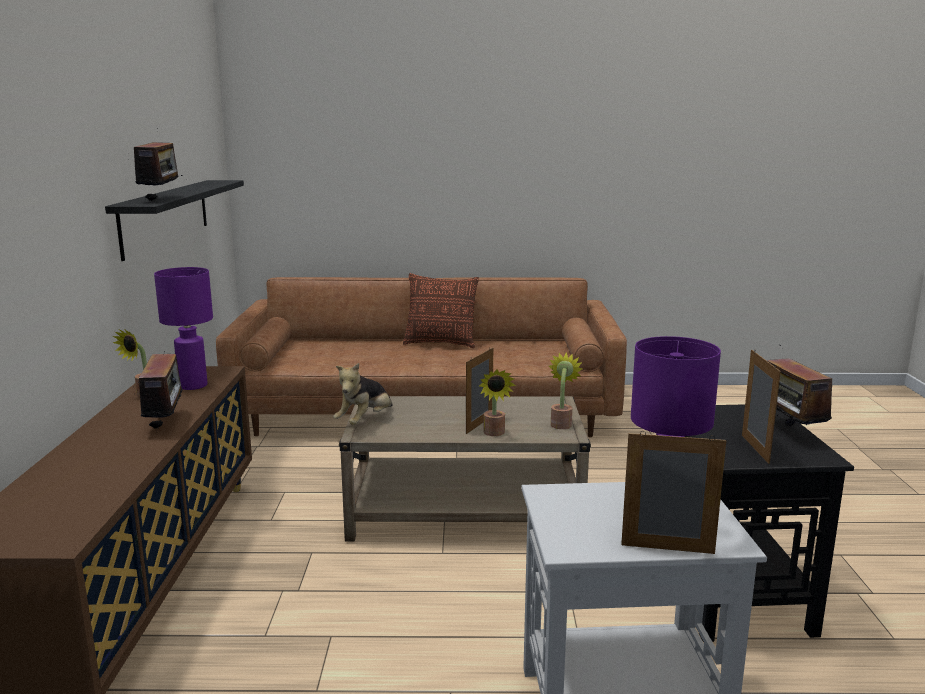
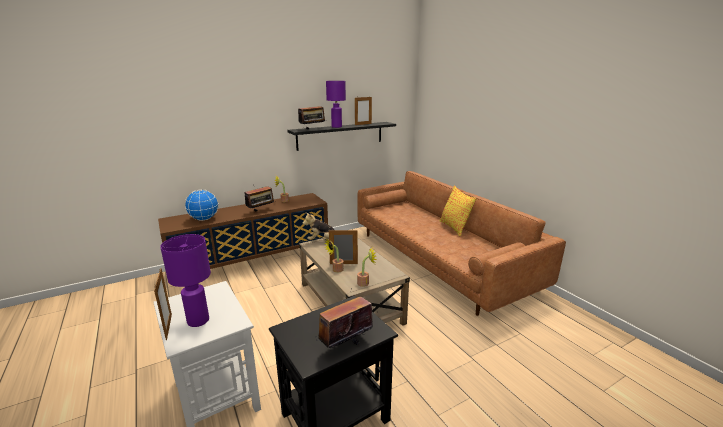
camera: 60 degrees right, 5 degrees up
purple table lamp [154,267,213,390] -> purple table lamp moved to [326,81,346,128]
brown pillow [403,273,479,348] -> yellow pillow [439,186,477,236]
picture frame [742,350,781,464] -> picture frame moved to [355,97,372,125]
none -> globe [185,190,219,220]

